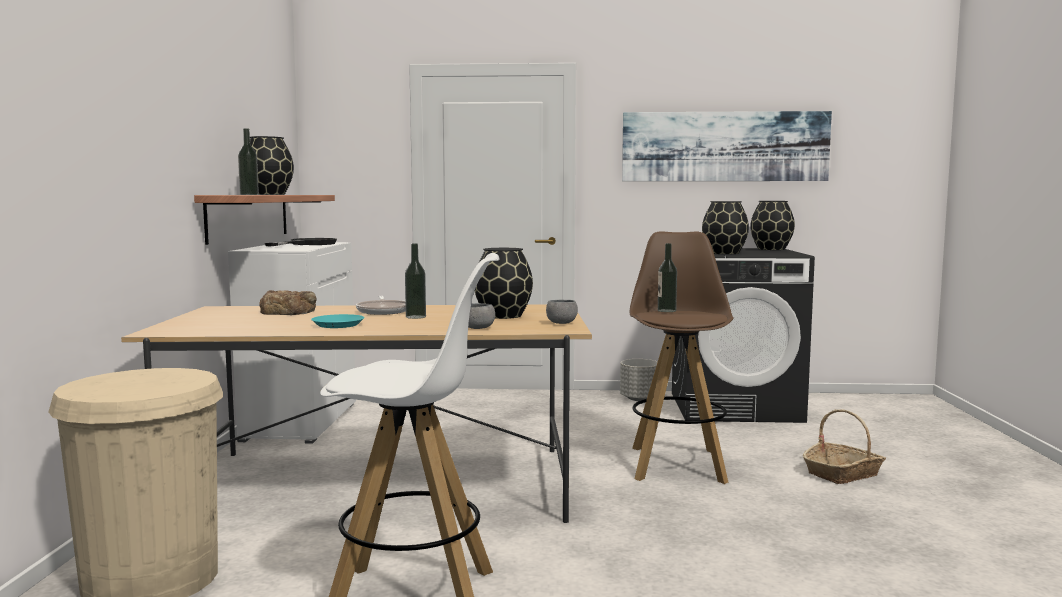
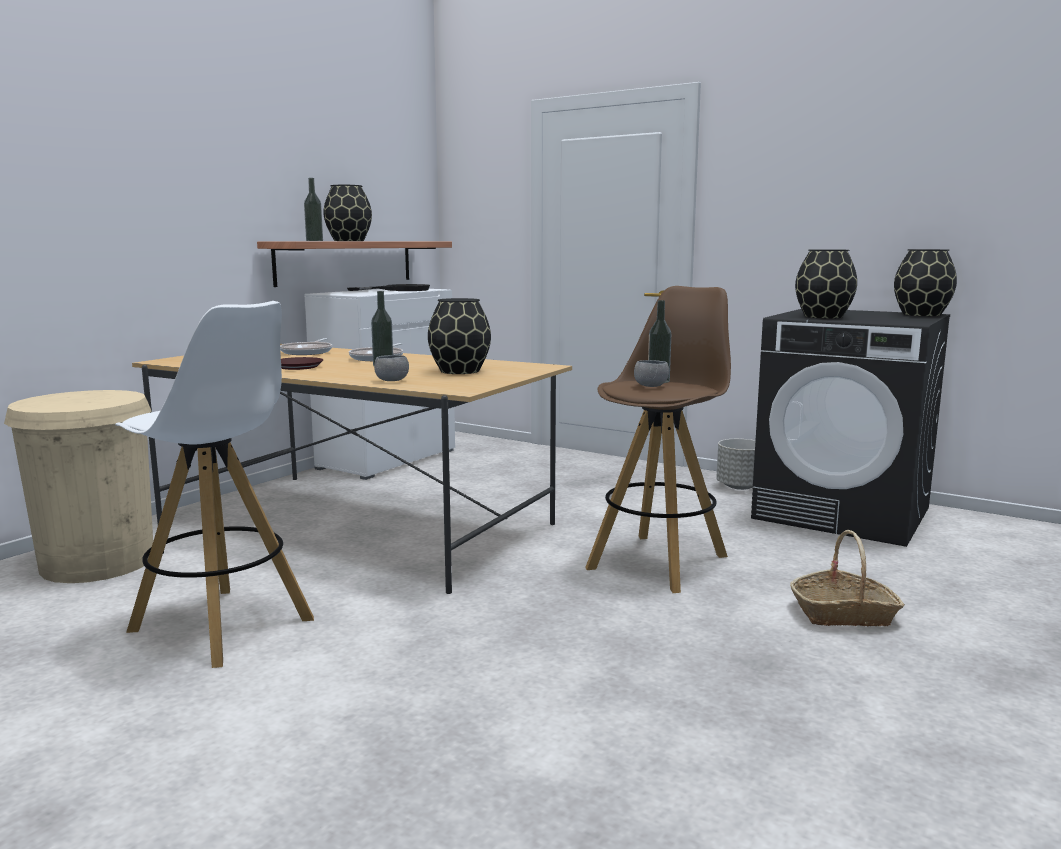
camera: 30 degrees right, 5 degrees up
bread [259,290,317,315] -> frying pan [280,338,332,355]
turquoise plate [311,314,365,328] -> brown plate [281,357,324,370]
grey bowl [546,300,578,324] -> grey bowl moved to [634,360,669,387]
picture [622,111,832,181] -> none

